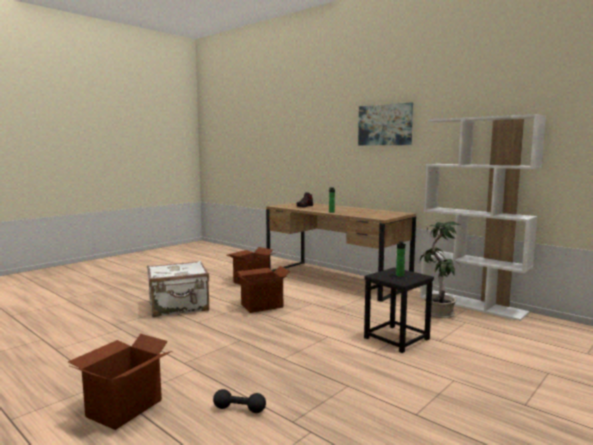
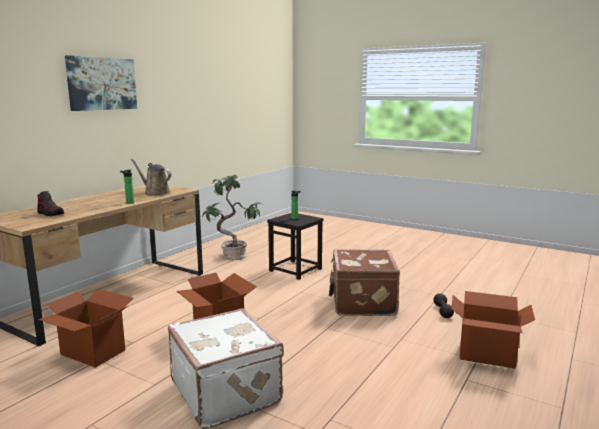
camera: 100 degrees left, 5 degrees up
white bookcase [420,114,546,321] -> none
none -> brown watering can [131,159,171,196]
none -> brown suitcase [329,249,400,316]

